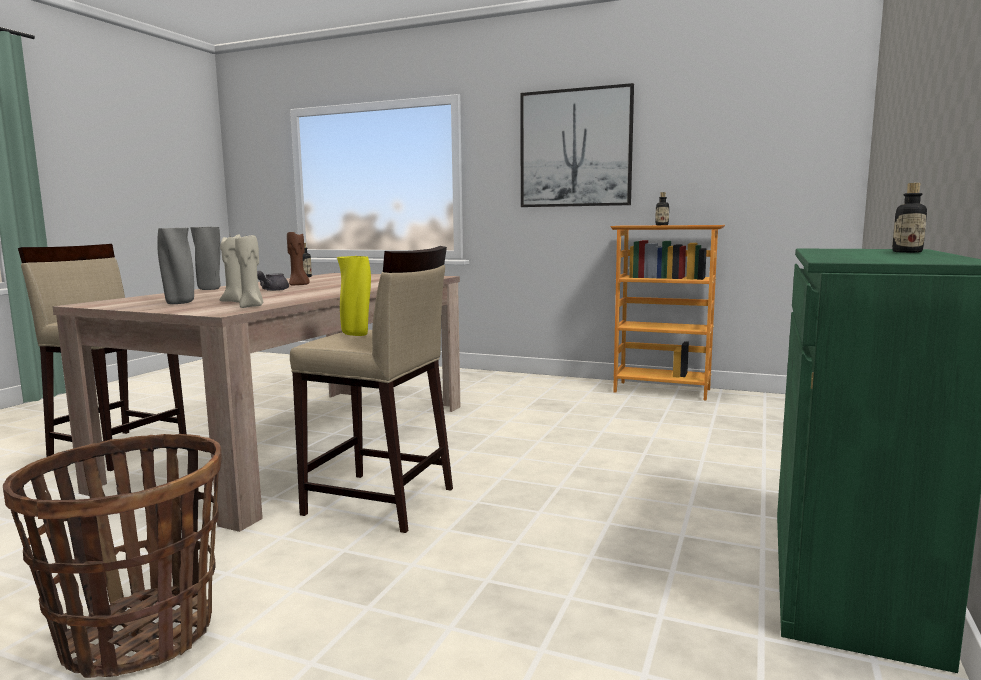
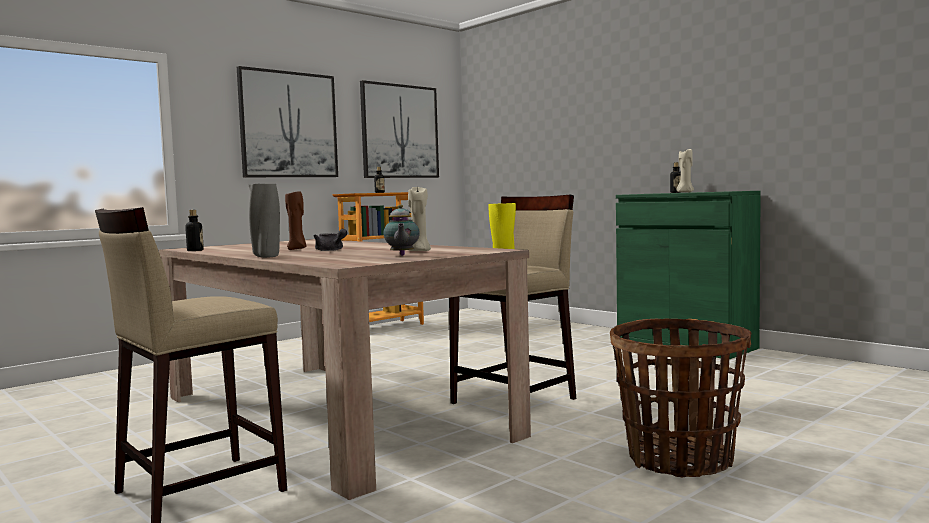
camera: 65 degrees left, 5 degrees down
grey vase [157,228,194,304] -> teapot [383,205,420,256]
beige candle [235,235,263,308] -> beige candle moved to [677,148,694,192]
none -> picture [360,80,439,178]

